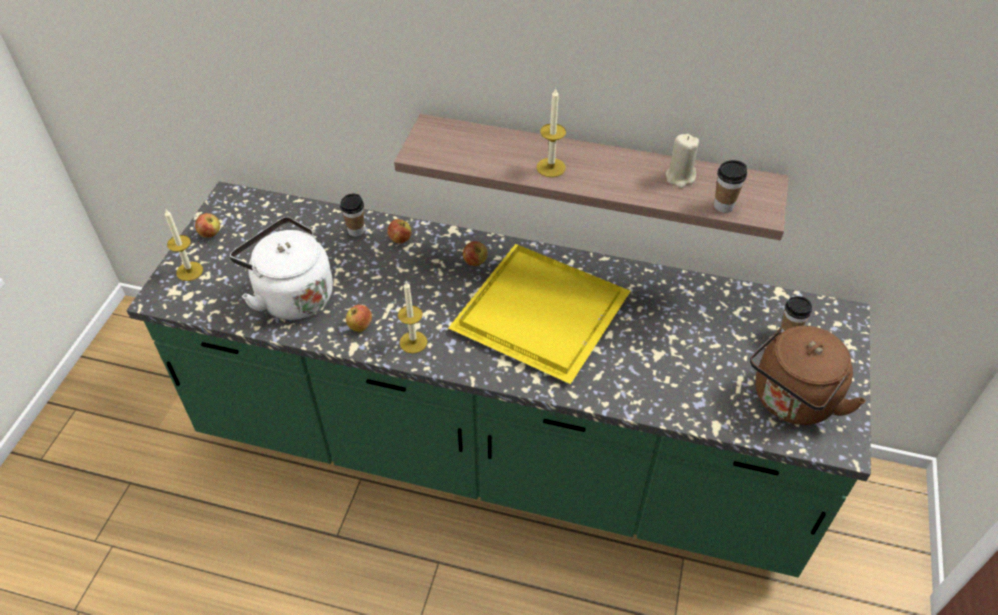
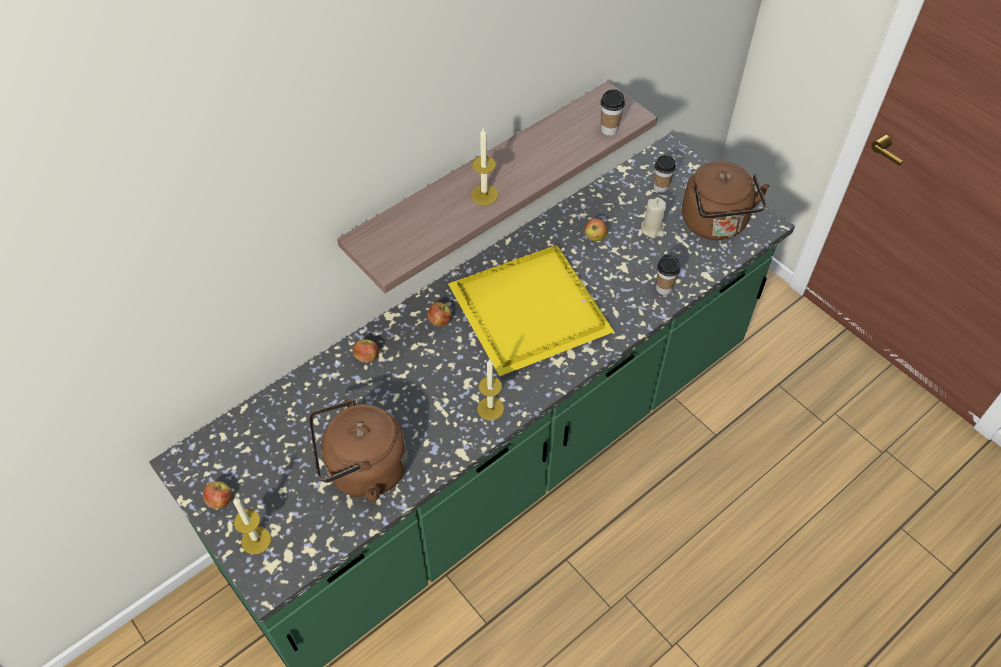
camera: 55 degrees left, 5 degrees up
white kettle [230,217,333,320] -> brown kettle [309,399,407,501]
cup [340,194,364,236] -> cup moved to [656,255,680,295]
apple [346,304,372,332] -> apple moved to [584,218,608,241]
beige candle [666,134,699,188] -> beige candle moved to [641,197,666,238]

